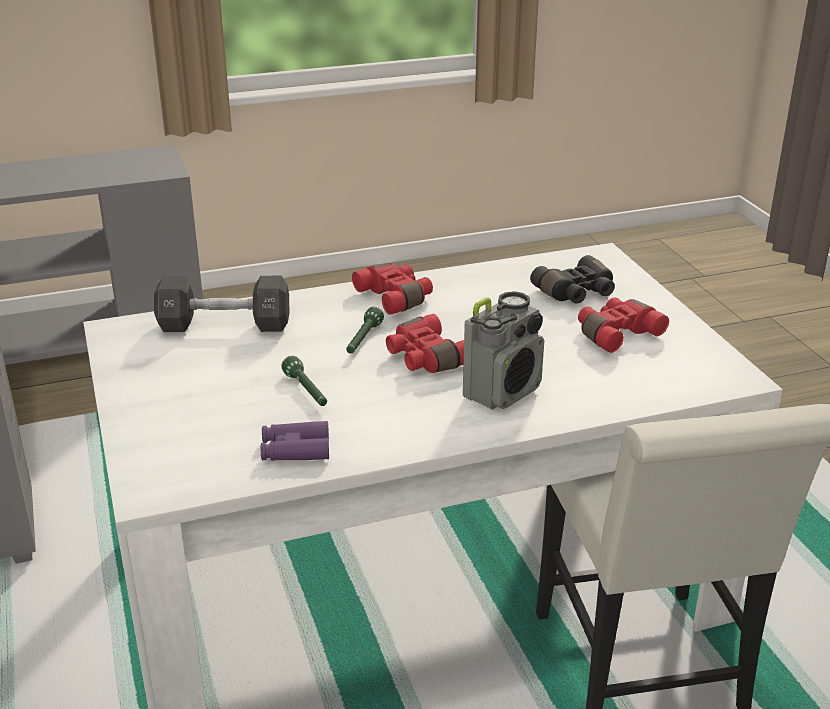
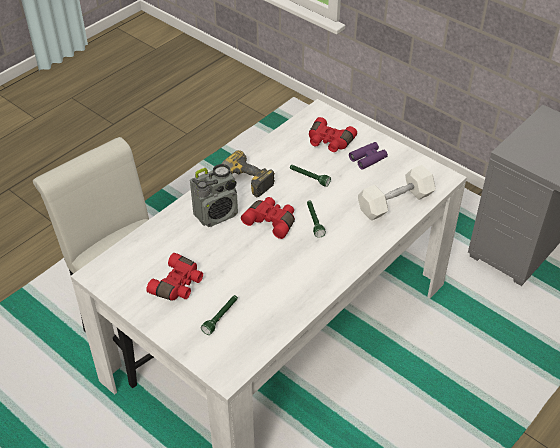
camera: 150 degrees right, 15 degrees up
black dumbbell [154,276,289,332] -> white dumbbell [358,165,436,221]
purple binoculars [261,421,329,461] -> purple binoculars moved to [349,142,388,170]
red binoculars [352,263,433,315] -> red binoculars moved to [309,117,357,152]
radio [463,291,544,410] -> radio turned 135 degrees counterclockwise [190,164,238,227]
black binoculars [530,255,615,304] -> green flashlight [201,295,238,335]
none -> power drill [221,150,275,197]

